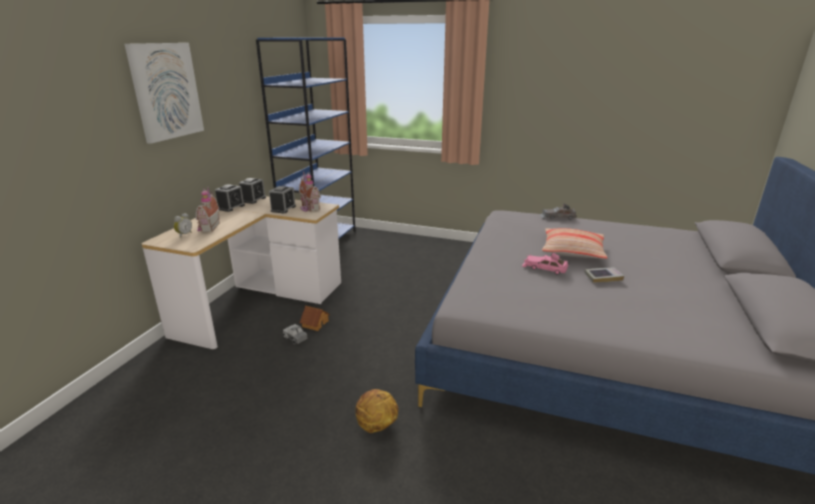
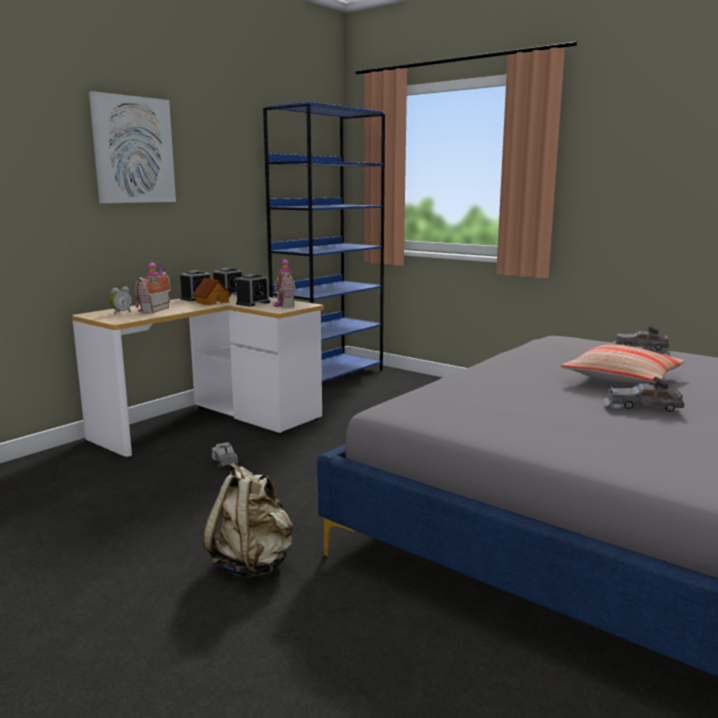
camera: 20 degrees right, 10 degrees down
toy house [300,305,330,331] -> toy house moved to [192,278,231,305]
basketball [355,389,398,433] -> beige backpack [203,463,293,577]
pink toy car [522,253,568,275] -> none
book [584,267,624,283] -> grey toy car [603,377,684,412]

